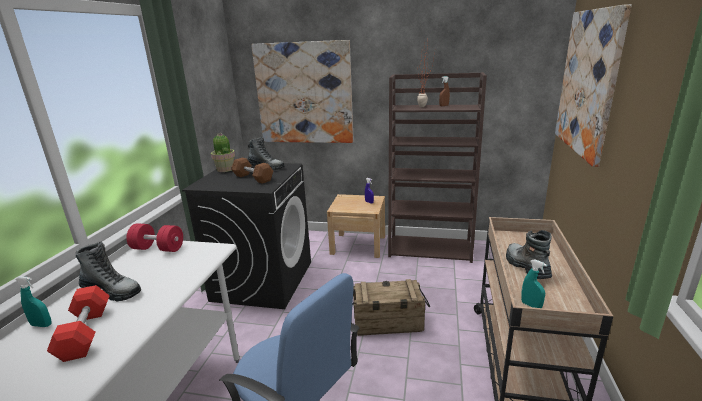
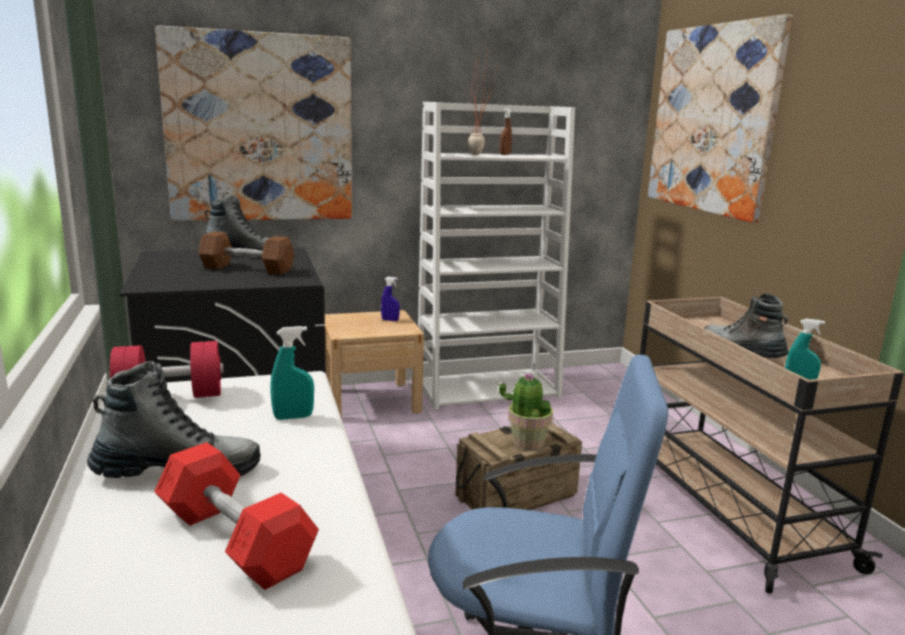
camera: 30 degrees left, 5 degrees down
turquoise spray bottle [15,276,51,327] -> turquoise spray bottle moved to [270,326,314,420]
potted plant [211,132,235,172] -> potted plant moved to [499,372,553,450]
brown bookcase [388,72,487,263] -> white bookcase [418,102,575,410]

